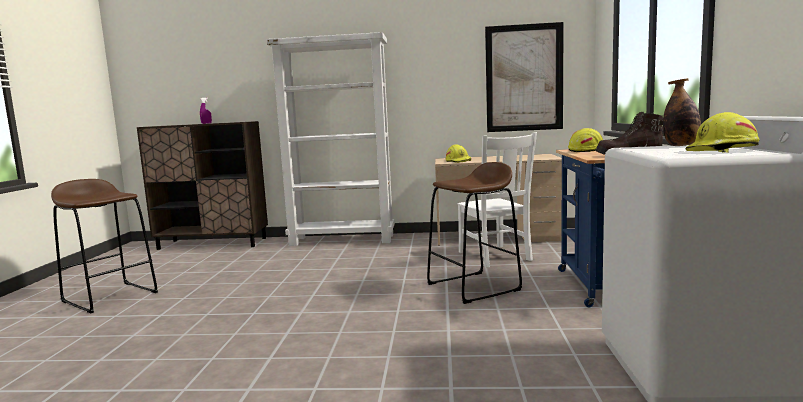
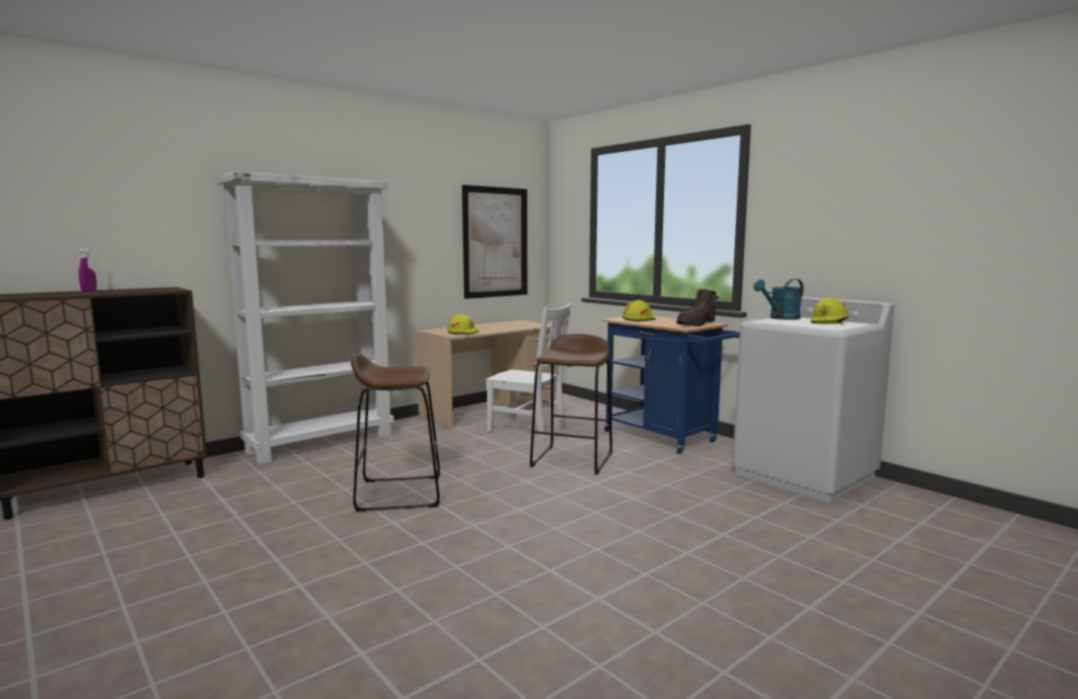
camera: 45 degrees left, 0 degrees up
brown stool [51,179,158,313] -> brown stool moved to [351,353,440,512]
bottle [663,78,701,146] -> turquoise watering can [754,279,804,320]

